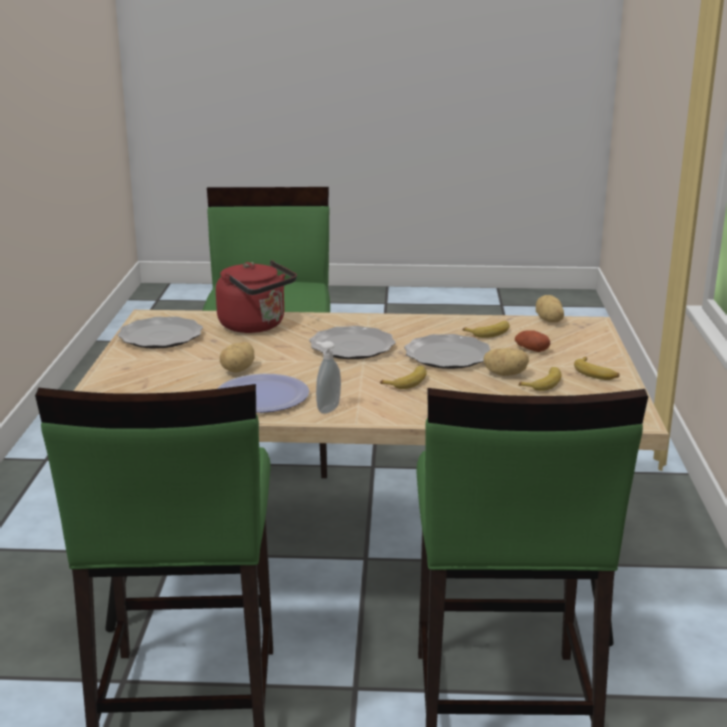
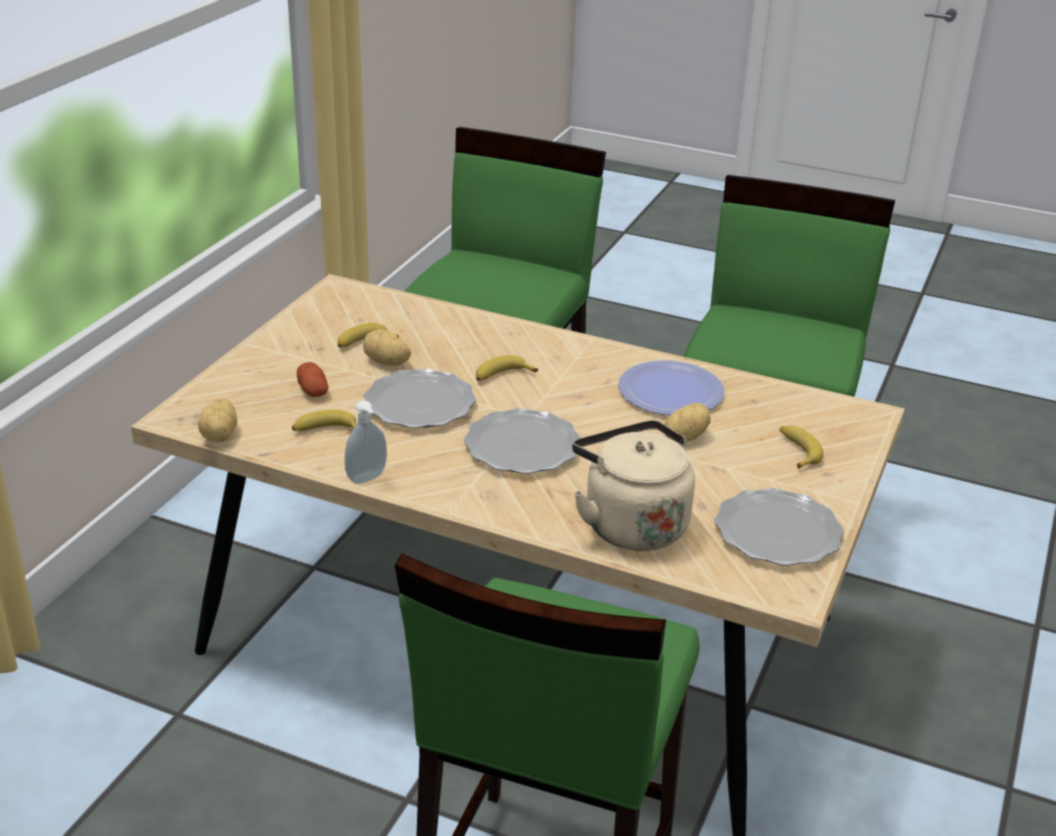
camera: 160 degrees left, 10 degrees up
red kettle [216,260,297,333] -> beige kettle [572,420,695,551]
soap dispenser [316,341,341,414] -> soap dispenser moved to [344,400,387,484]
banana [574,357,619,380] -> banana moved to [779,426,823,469]

